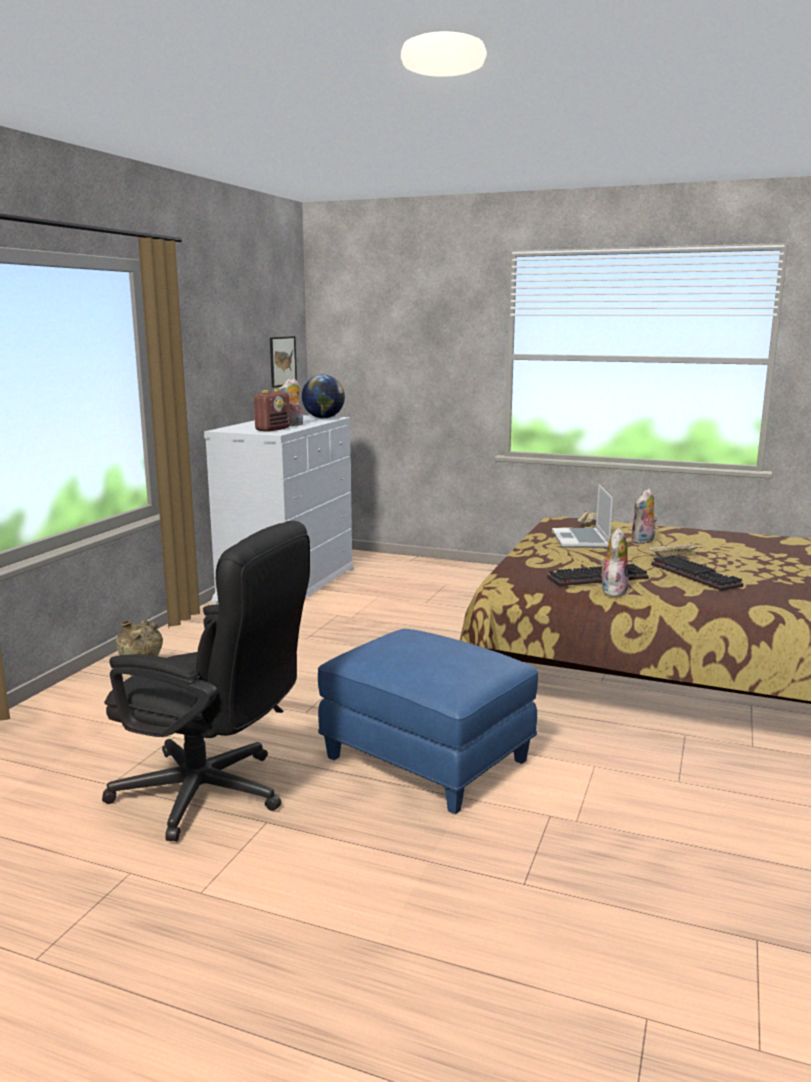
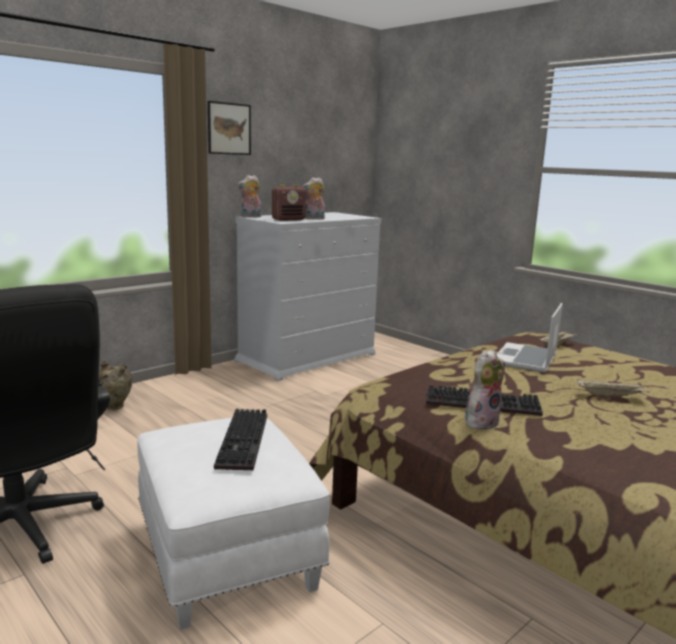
camera: 25 degrees right, 0 degrees up
picture [270,336,297,388] -> picture moved to [208,101,251,155]
globe [302,375,345,418] -> none
blue ottoman [318,629,538,814] -> white ottoman [137,418,330,630]
plush toy [630,489,657,544] -> plush toy moved to [237,175,261,217]
keyboard [651,555,743,591] -> keyboard moved to [214,409,267,470]

